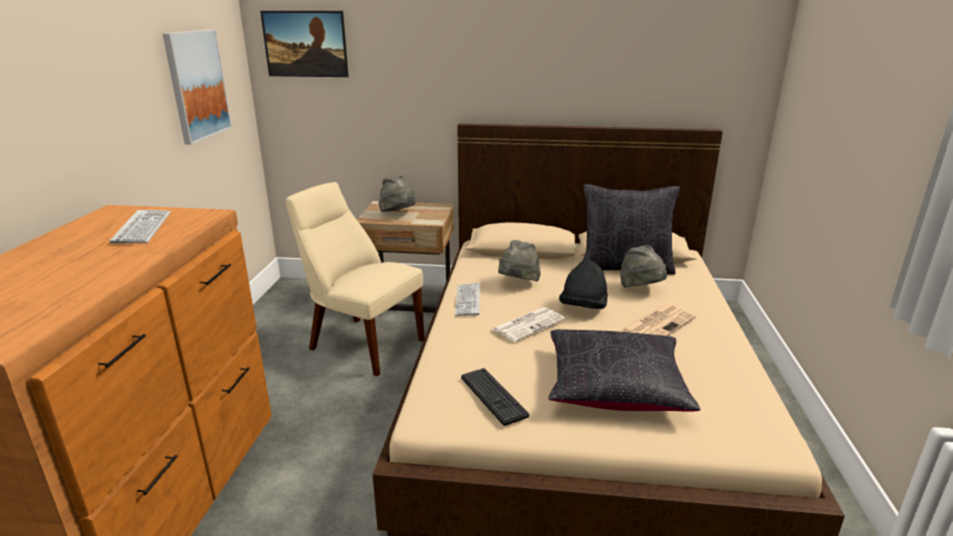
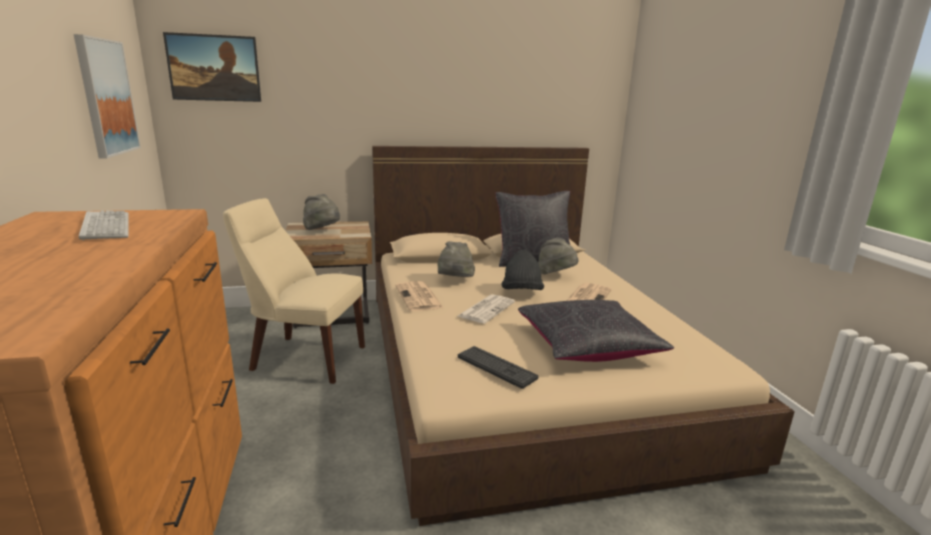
camera: 20 degrees left, 5 degrees down
keyboard [455,283,480,316] -> newspaper [395,281,444,311]

